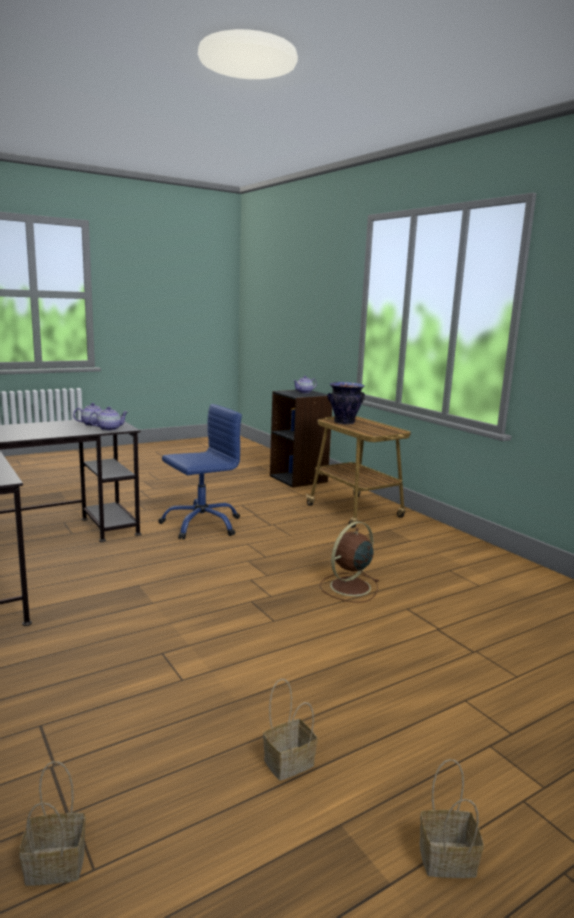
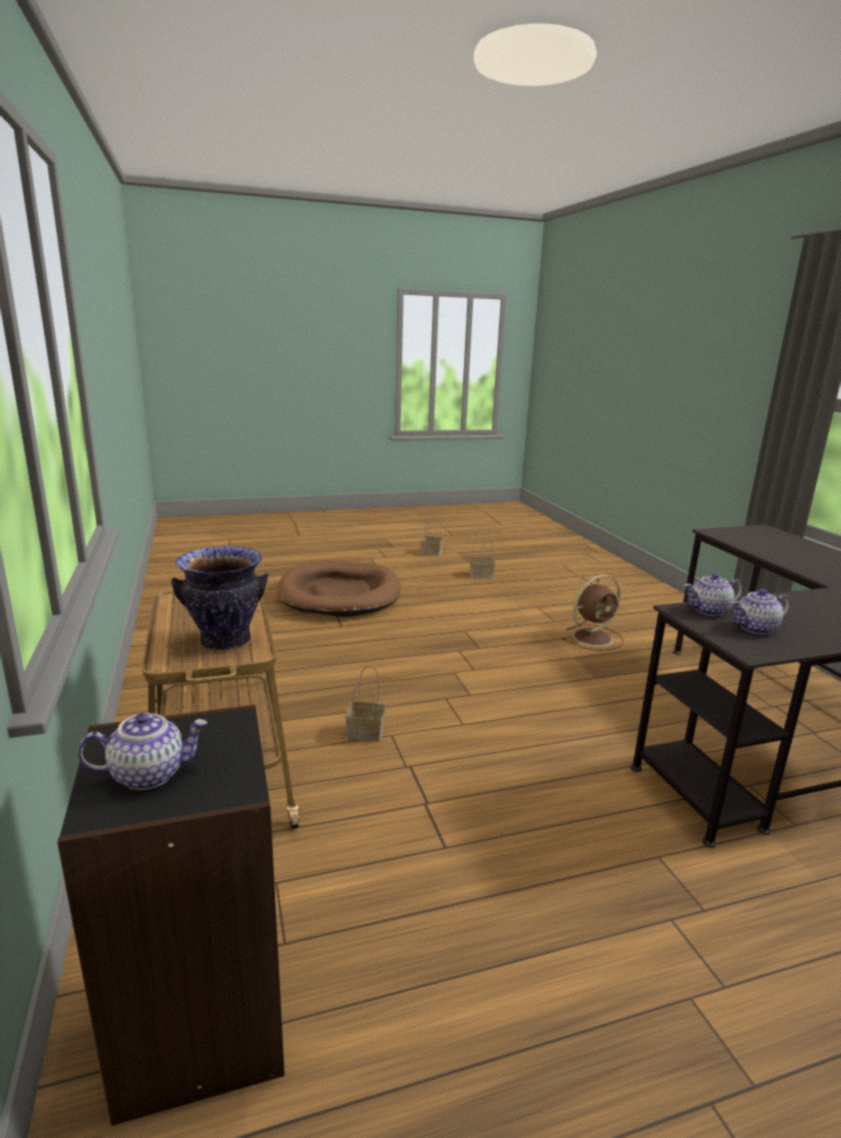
camera: 165 degrees left, 5 degrees up
basket [19,761,86,886] -> basket moved to [345,665,386,742]
blue office chair [158,404,242,540] -> none
brown fan [320,521,379,603] -> brown fan moved to [562,575,624,651]
none -> brown dog bed [277,562,401,617]

